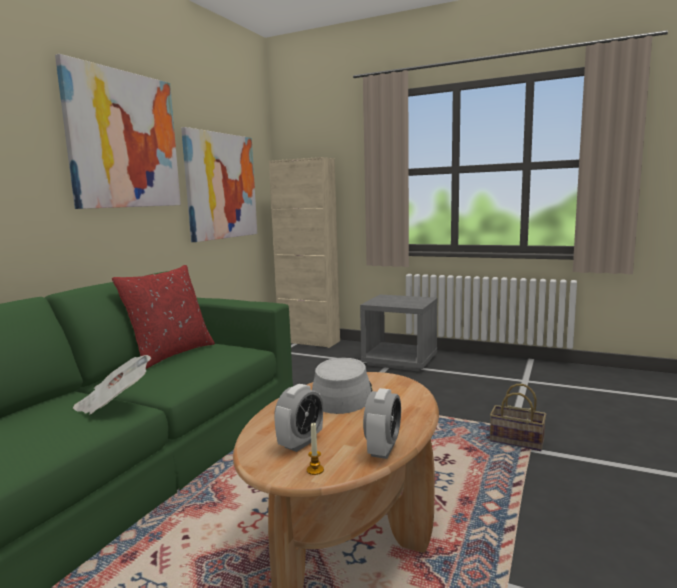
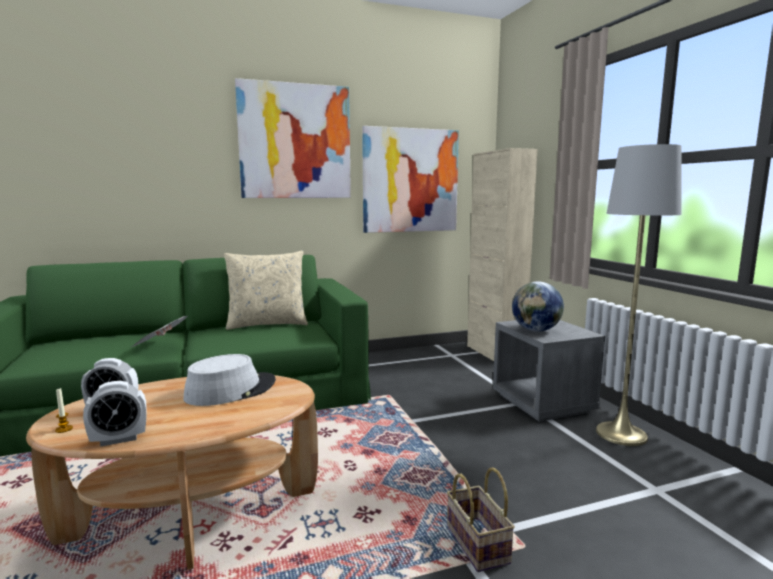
camera: 45 degrees right, 0 degrees up
red pillow [112,265,215,369] -> beige pillow [224,251,308,330]
none -> globe [512,281,564,332]
none -> grey floor lamp [596,144,682,446]

